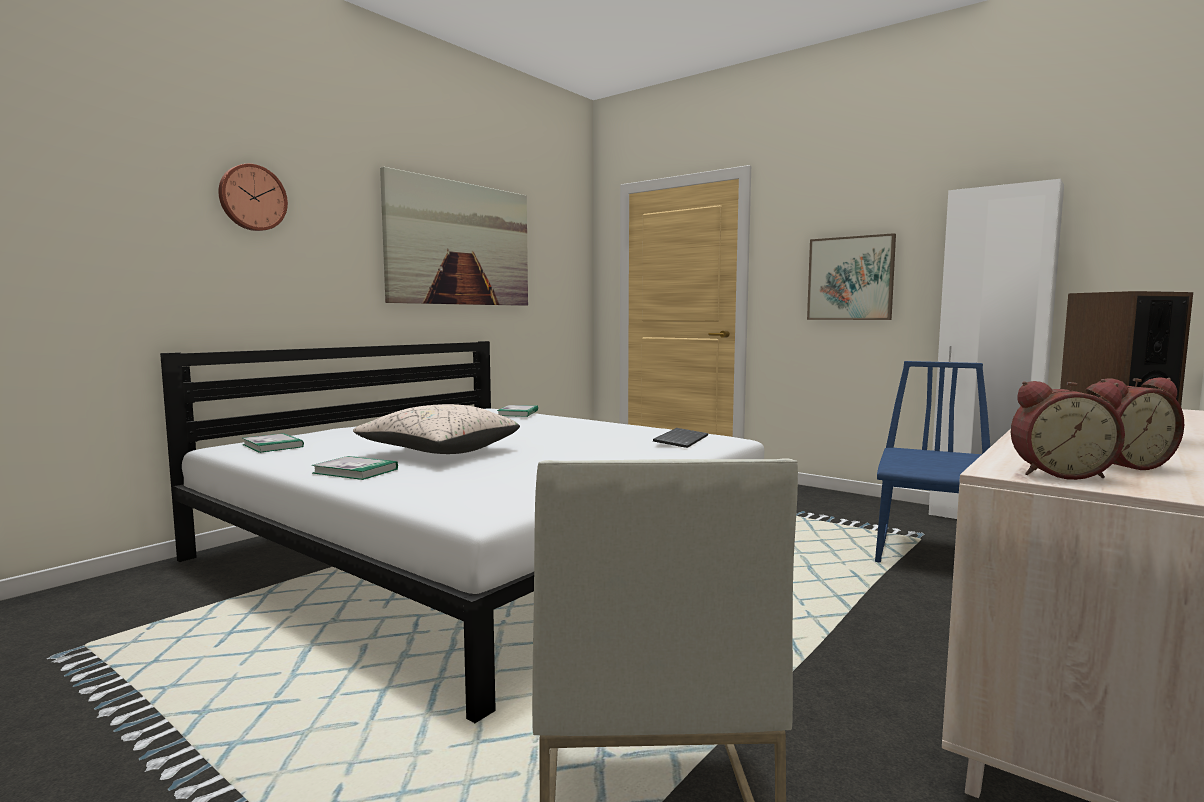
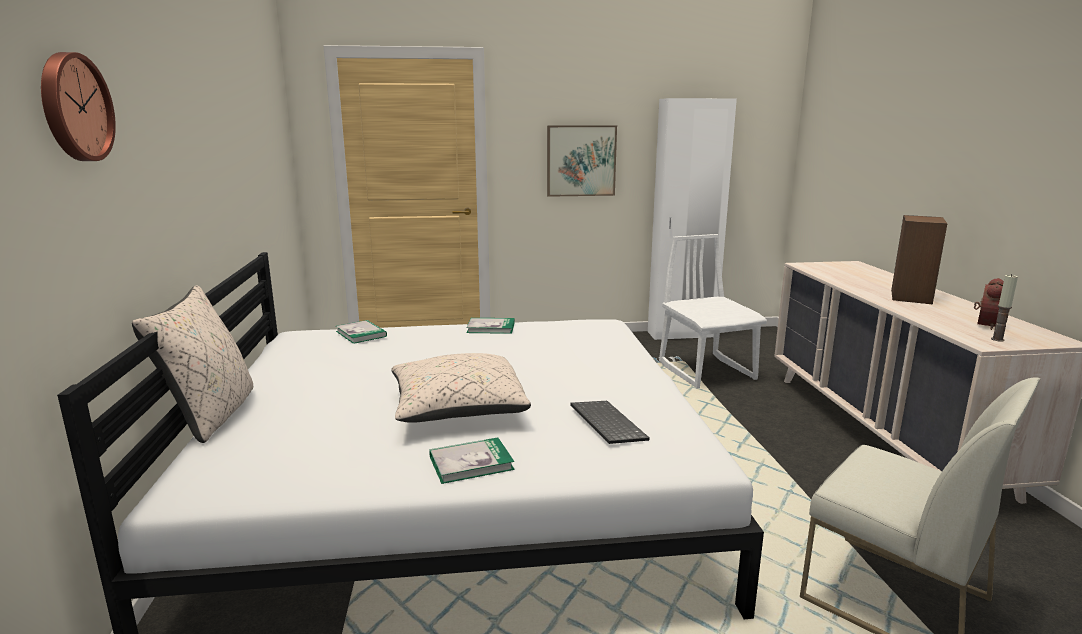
camera: 45 degrees left, 10 degrees up
book [242,433,304,453] -> book moved to [466,318,515,334]
picture [380,167,528,306] -> none
keyboard [653,428,708,448] -> keyboard moved to [570,401,650,444]
blue chair [875,361,990,563] -> white chair [659,234,767,388]
alarm clock [1011,381,1125,480] -> candle [991,274,1018,342]
none -> beige pillow [132,285,253,443]

